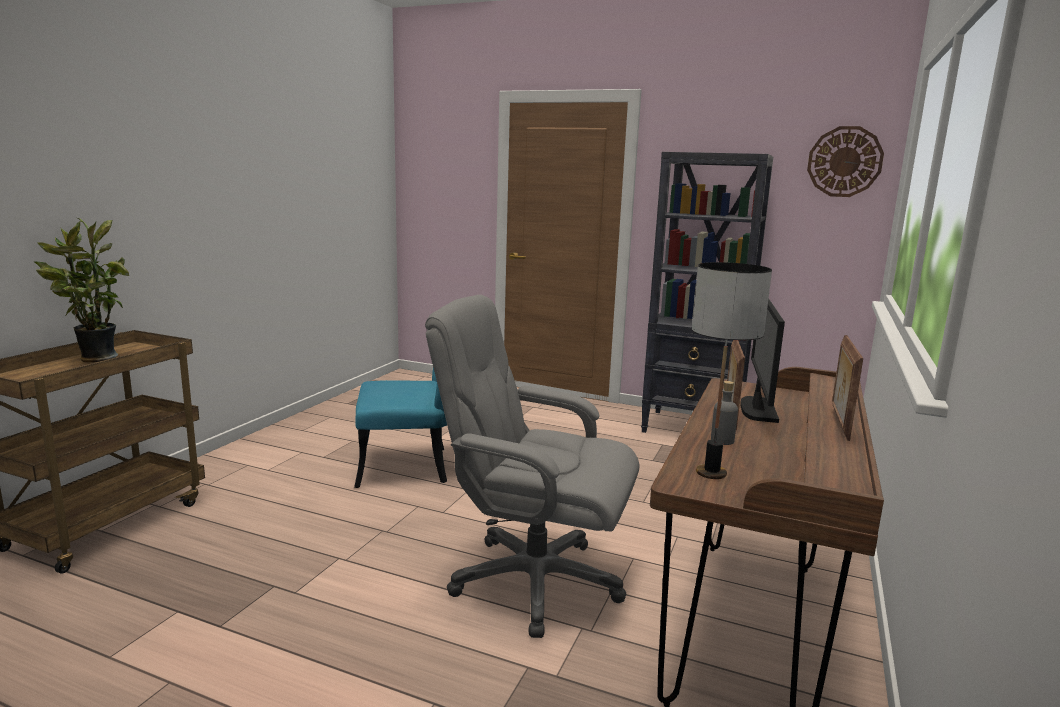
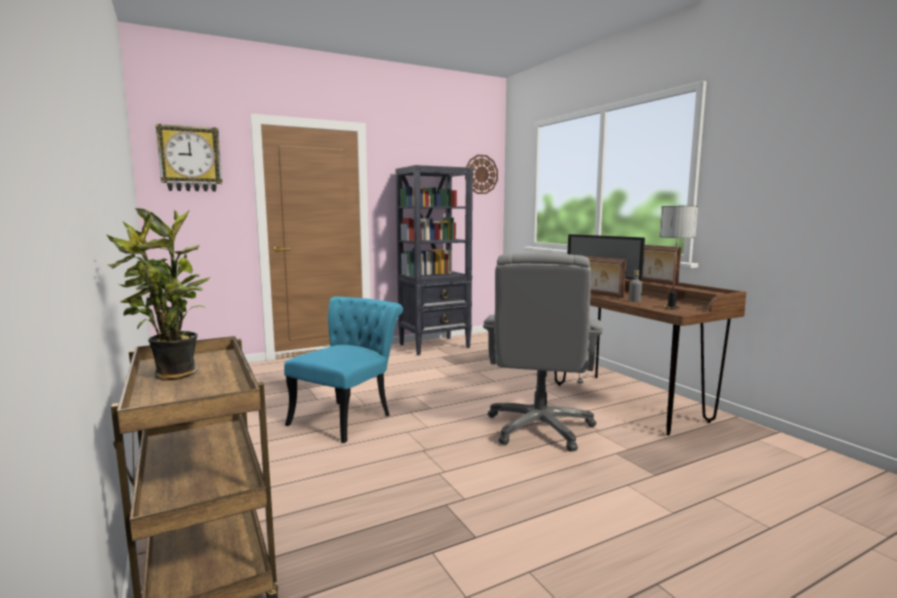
camera: 50 degrees left, 5 degrees down
grey office chair [425,295,640,638] -> grey office chair turned 45 degrees counterclockwise [483,252,603,452]
none -> wall clock [156,124,222,192]

